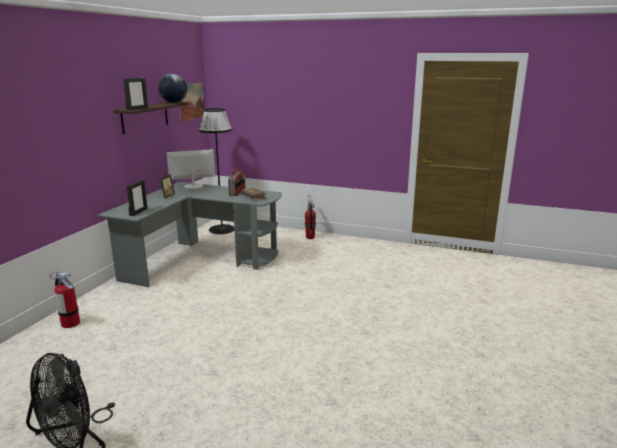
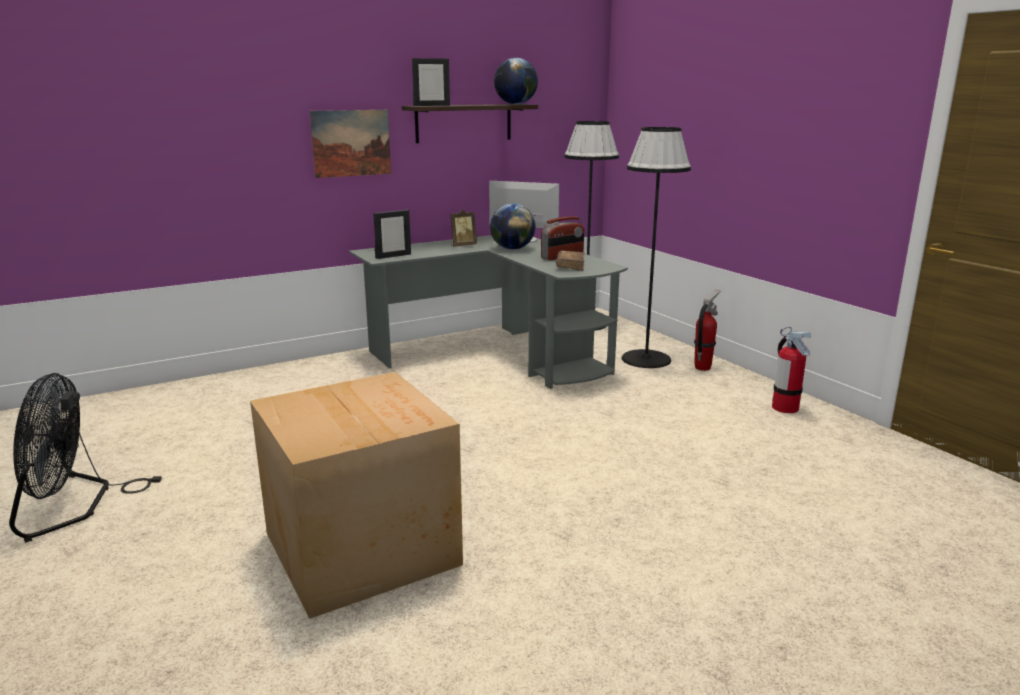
camera: 40 degrees right, 0 degrees up
fire extinguisher [49,272,80,328] -> fire extinguisher moved to [772,327,811,413]
picture [179,83,205,122] -> picture moved to [310,110,391,178]
none -> cardboard box [250,372,463,619]
none -> globe [490,204,536,250]
none -> black floor lamp [622,127,691,368]

